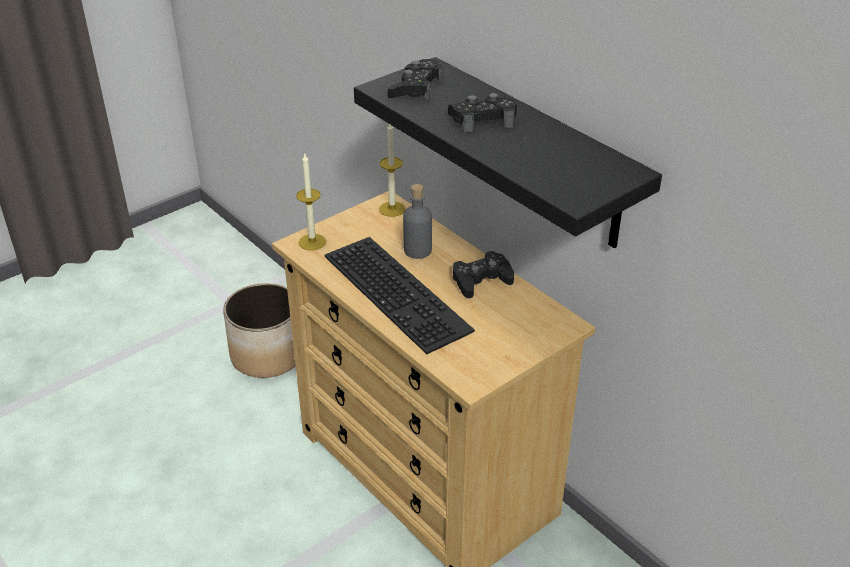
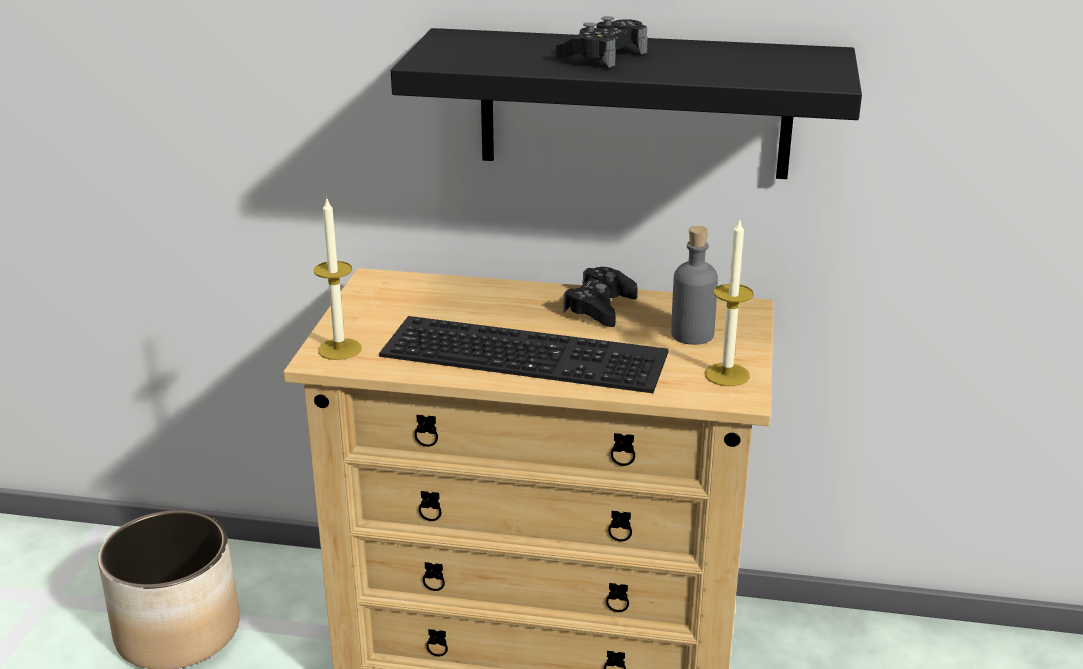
camera: 40 degrees left, 10 degrees down
candle [379,124,405,217] -> candle moved to [704,218,754,386]
black game controller [388,59,444,102] -> none
grey bottle [403,184,432,259] -> grey bottle moved to [671,226,718,345]

